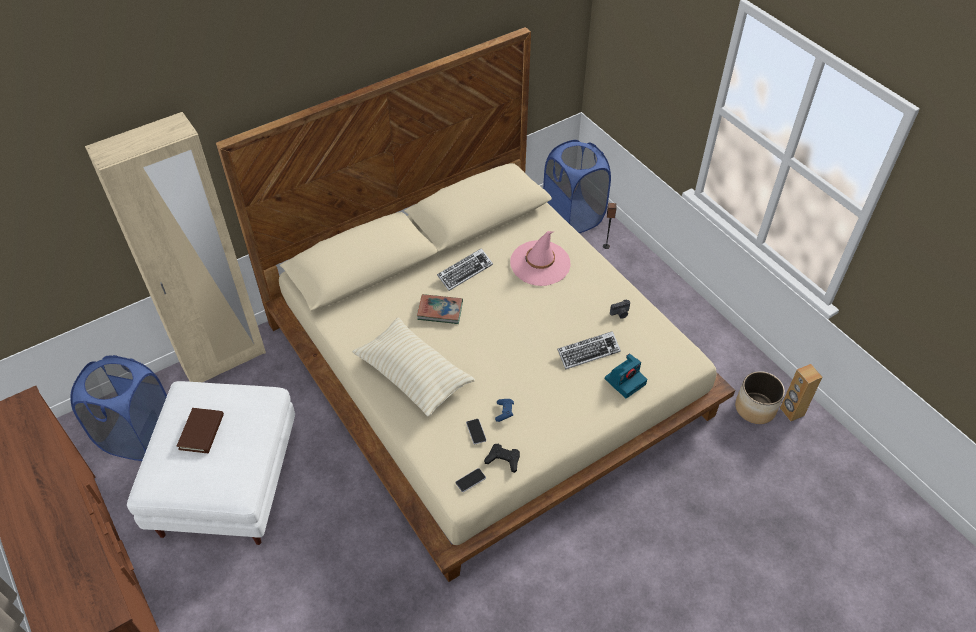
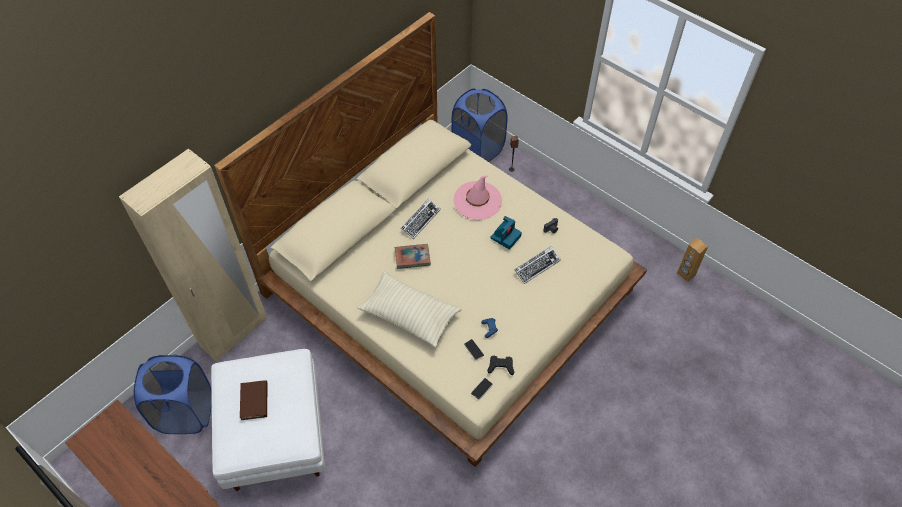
camera: 15 degrees left, 5 degrees up
camera [605,353,647,399] -> camera moved to [490,216,522,250]
planter [735,371,785,424] -> none

